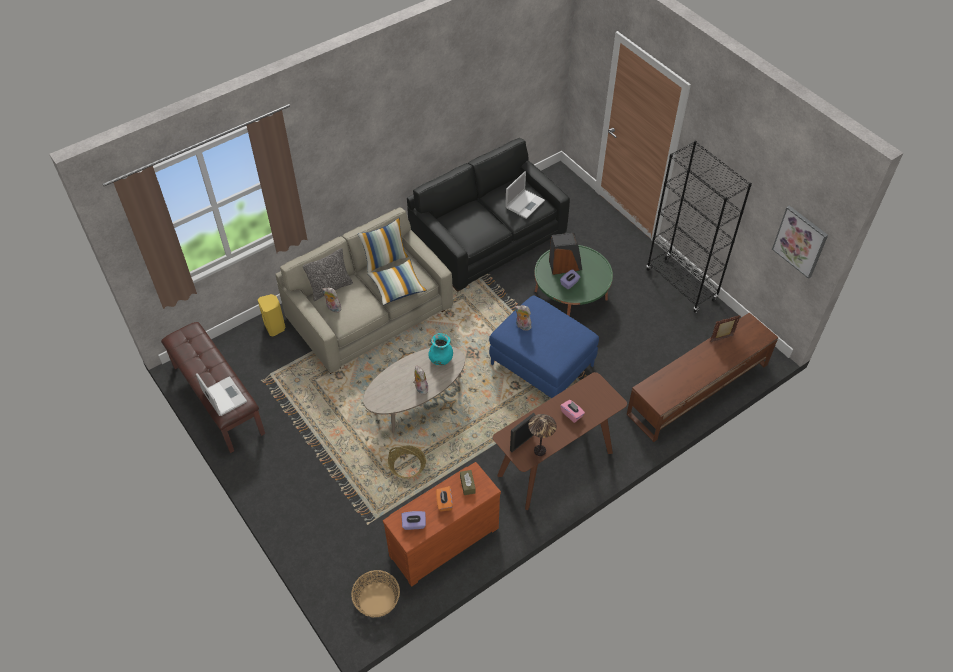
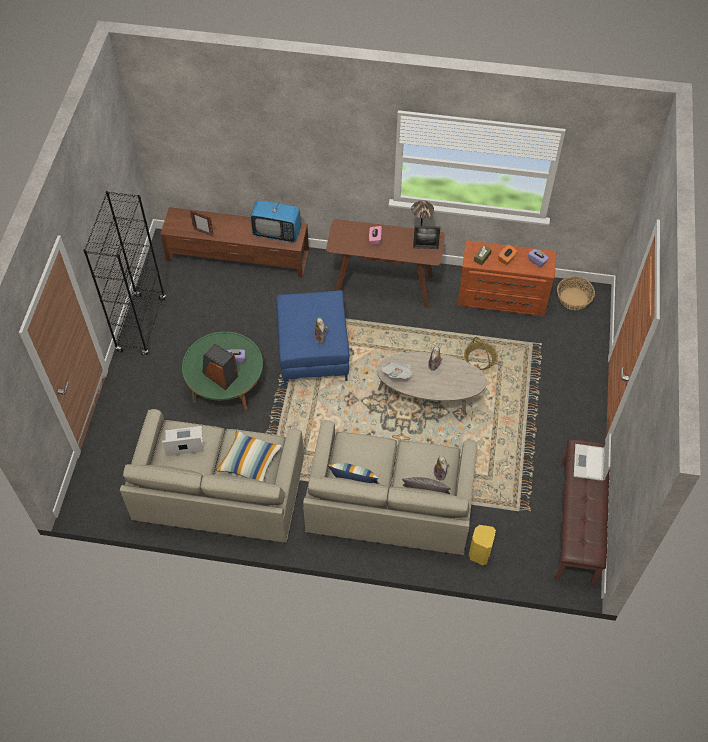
camera: 135 degrees left, 5 degrees up
pillow [367,259,427,305] -> pillow moved to [216,430,282,481]
black sofa [407,138,570,292] -> beige sofa [120,409,304,543]
turquoise vase [428,333,453,365] -> newspaper [382,361,413,379]
picture [772,205,828,279] -> none
none -> television [250,193,301,243]

